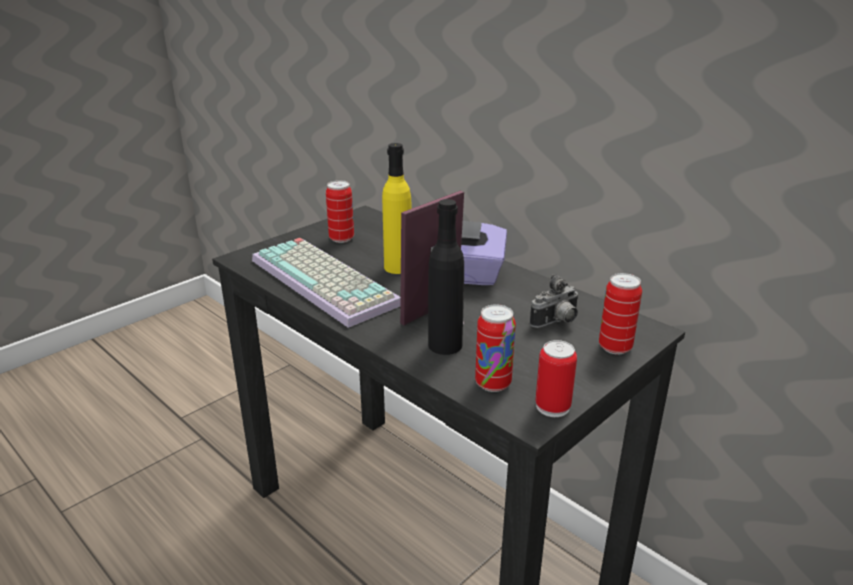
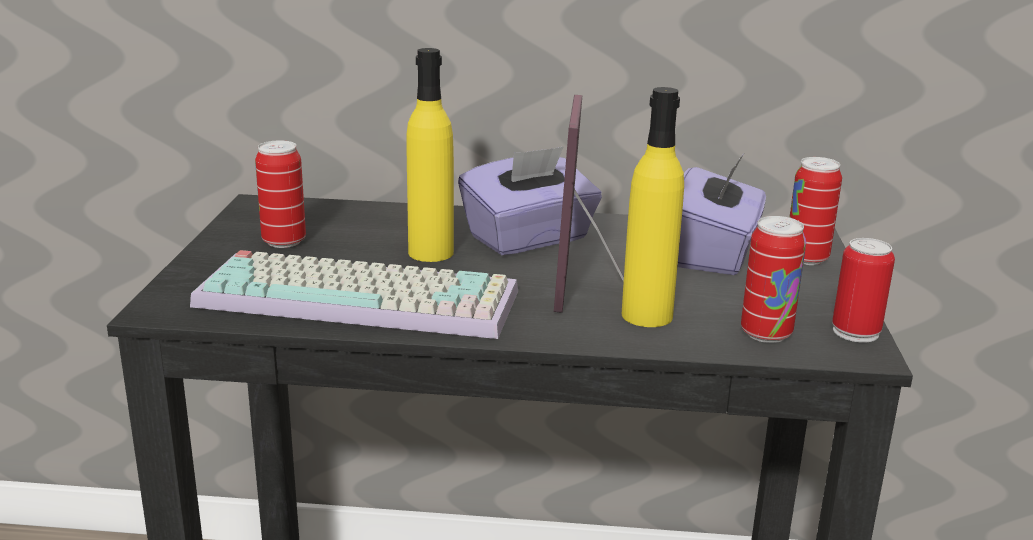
camera: 40 degrees left, 5 degrees down
black bottle [428,199,464,355] -> yellow bottle [622,87,684,327]
camera [530,274,579,328] -> purple tissue box [677,154,766,275]

